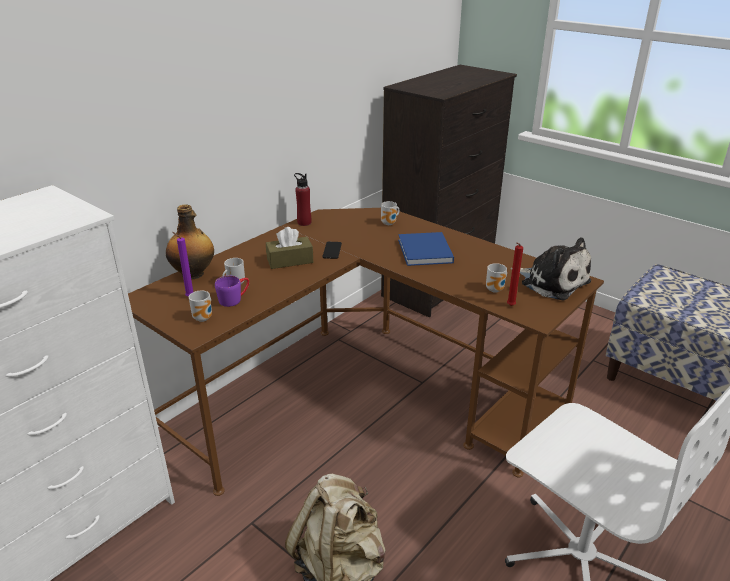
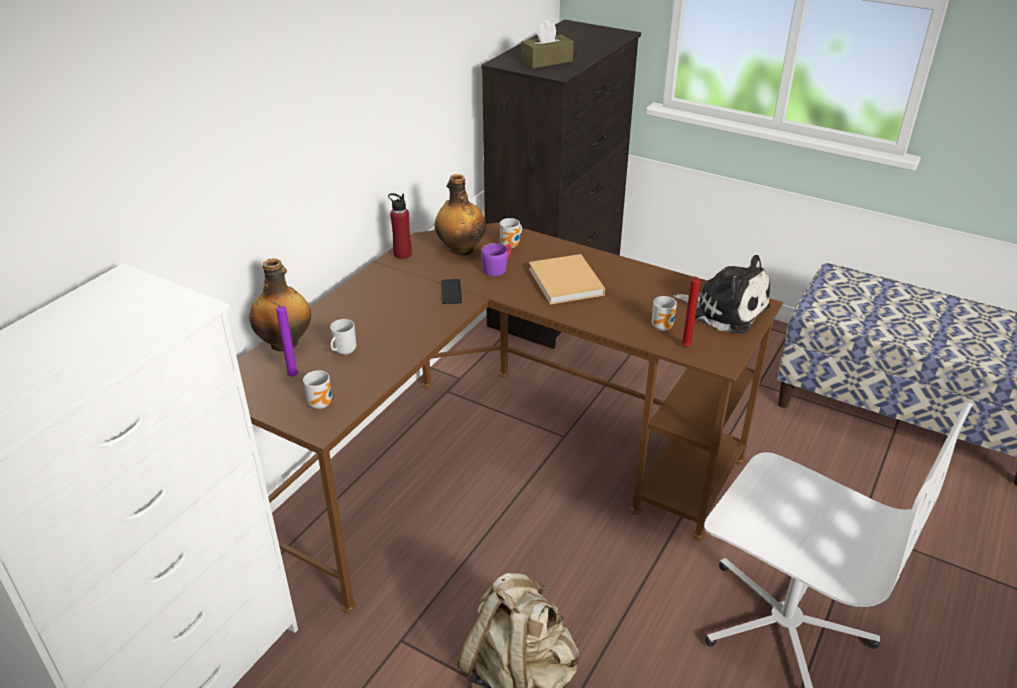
camera: 10 degrees left, 5 degrees up
purple mug [215,276,249,307] -> purple mug moved to [481,243,511,276]
brown tissue box [266,227,313,269] -> brown tissue box moved to [521,20,574,69]
blue book [398,232,454,266] -> beige book [529,254,605,304]
none -> bottle [435,174,486,256]

